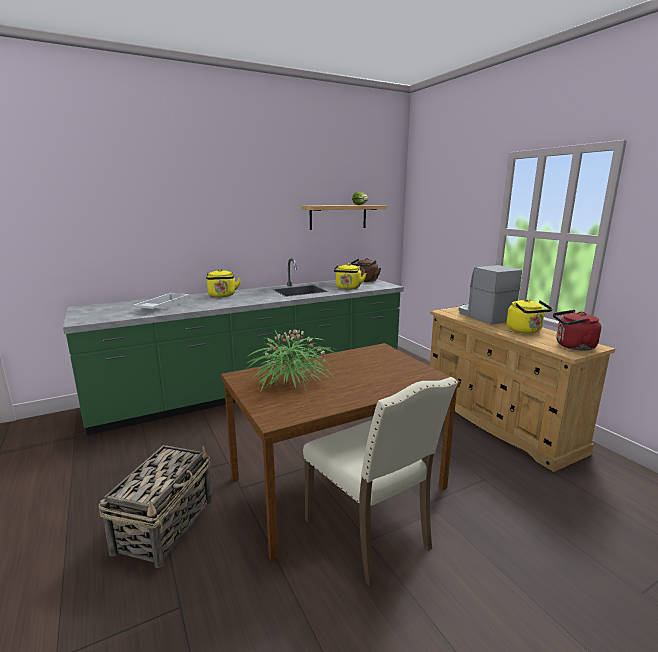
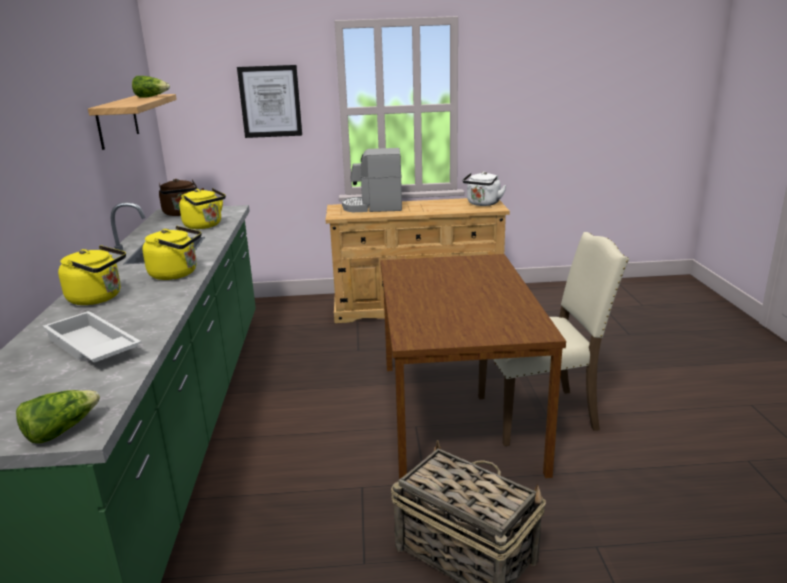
camera: 65 degrees left, 5 degrees up
potted plant [247,329,335,390] -> none
yellow kettle [507,299,553,334] -> yellow kettle moved to [142,226,202,280]
red kettle [553,310,601,351] -> white kettle [463,172,507,206]
none -> lettuce [16,390,100,443]
none -> picture [237,65,302,138]

